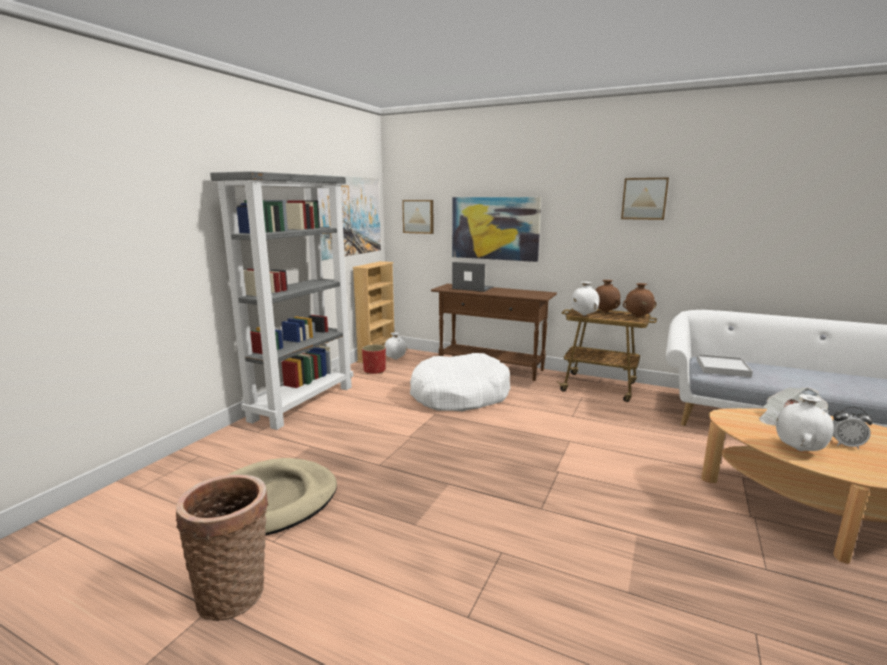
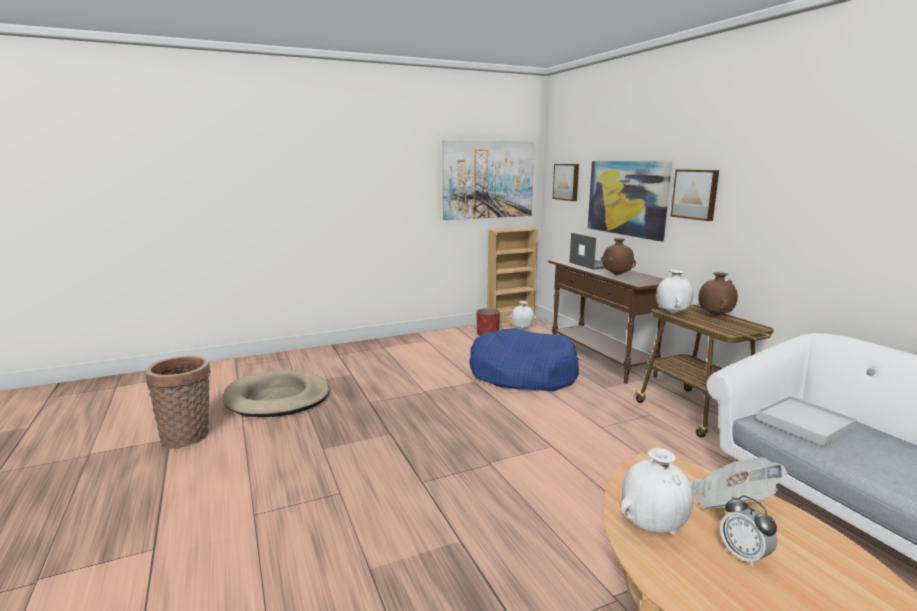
camera: 40 degrees right, 0 degrees up
grey bookcase [210,171,353,430] -> none
white dog bed [410,353,510,412] -> blue dog bed [469,328,579,391]
picture [621,178,669,220] -> picture moved to [671,169,719,221]
brown vase [623,283,657,317] -> brown vase moved to [601,238,636,275]

